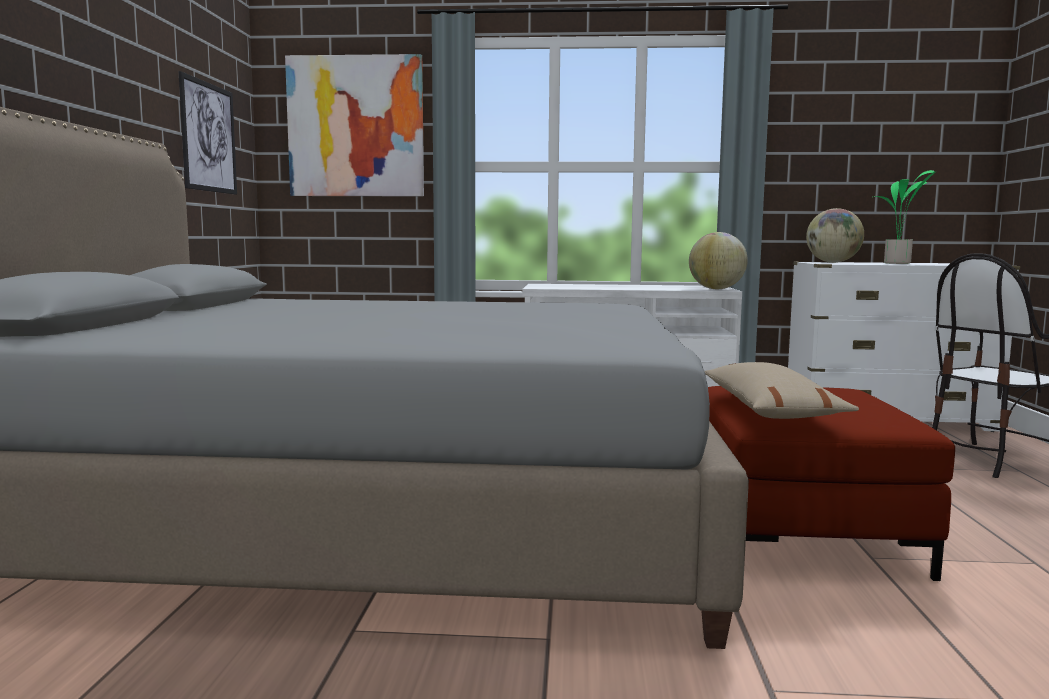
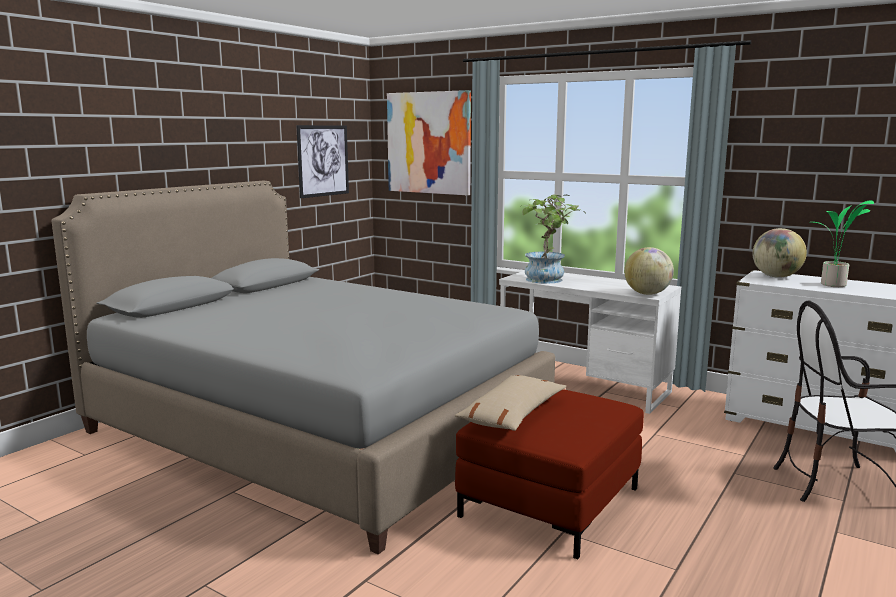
camera: 30 degrees right, 5 degrees up
none -> potted plant [522,195,586,284]

